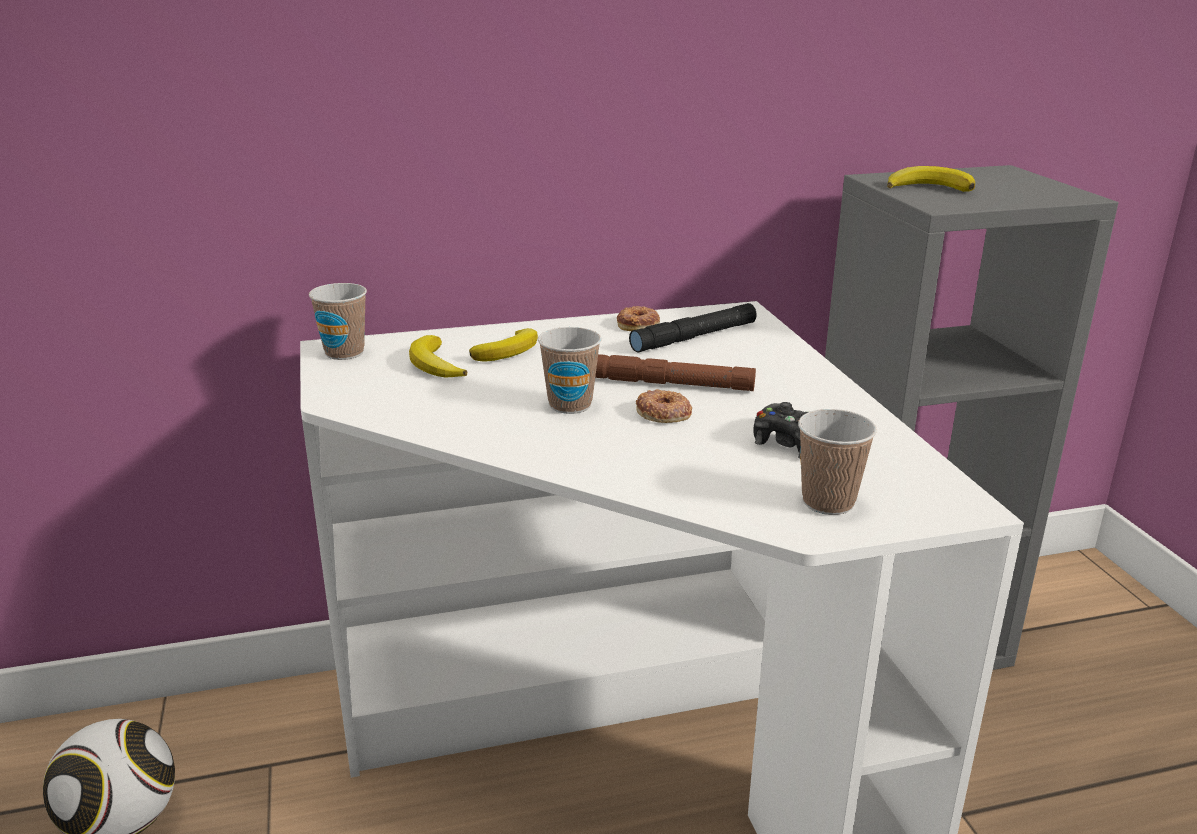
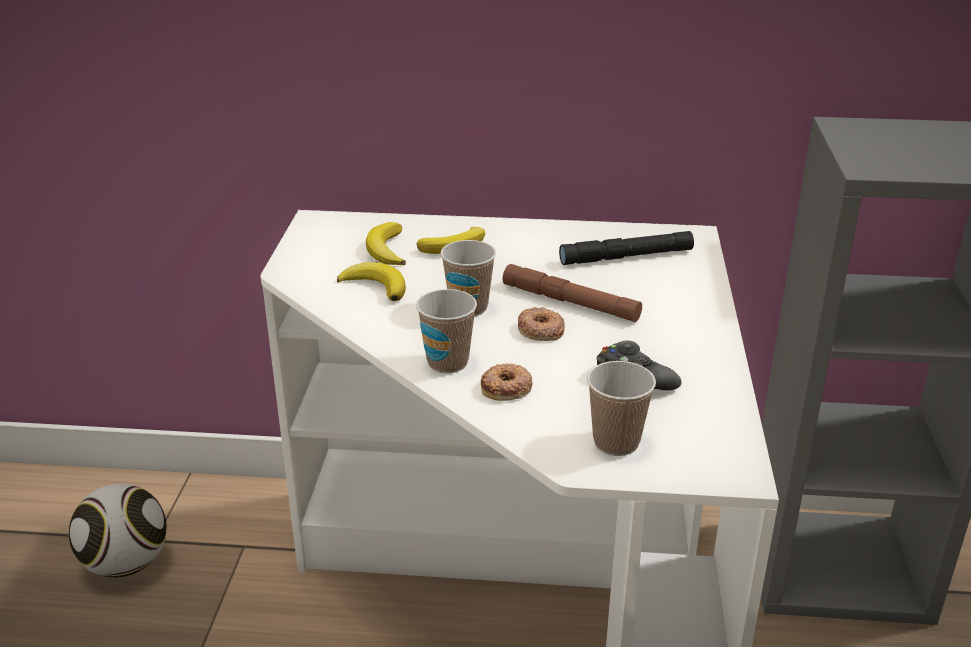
camera: 20 degrees right, 5 degrees up
cup [309,283,367,360] -> cup moved to [416,289,477,373]
donut [617,306,660,331] -> donut moved to [481,364,532,401]
banana [887,166,975,192] -> banana moved to [337,262,406,301]

